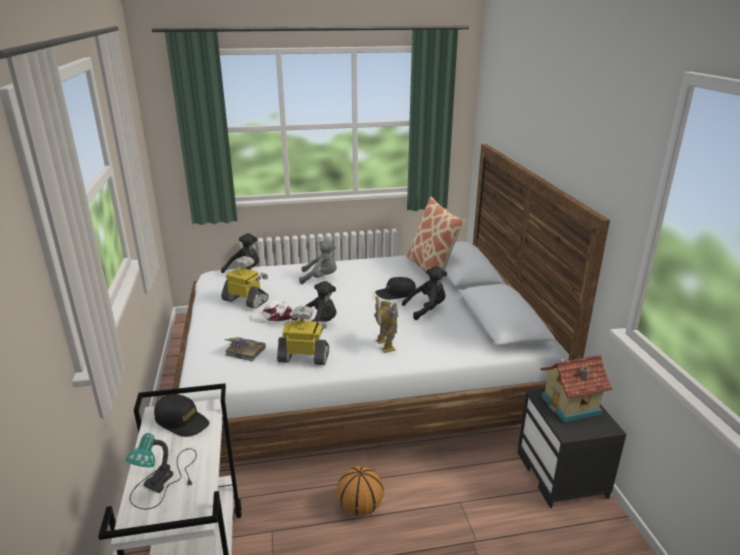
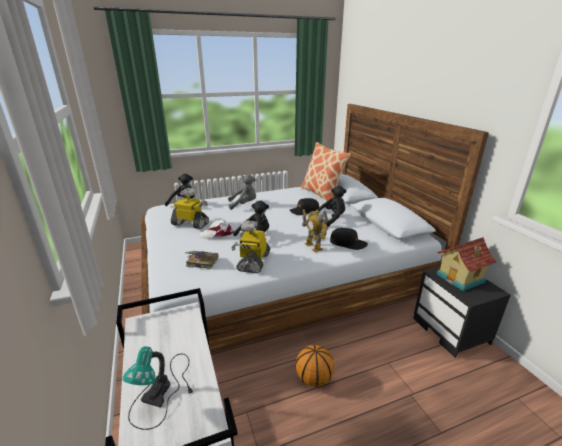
camera: 10 degrees left, 0 degrees up
black cap [154,394,209,437] -> black cap moved to [330,228,368,250]
toy robot [277,306,329,365] -> toy robot turned 75 degrees counterclockwise [231,220,271,273]

